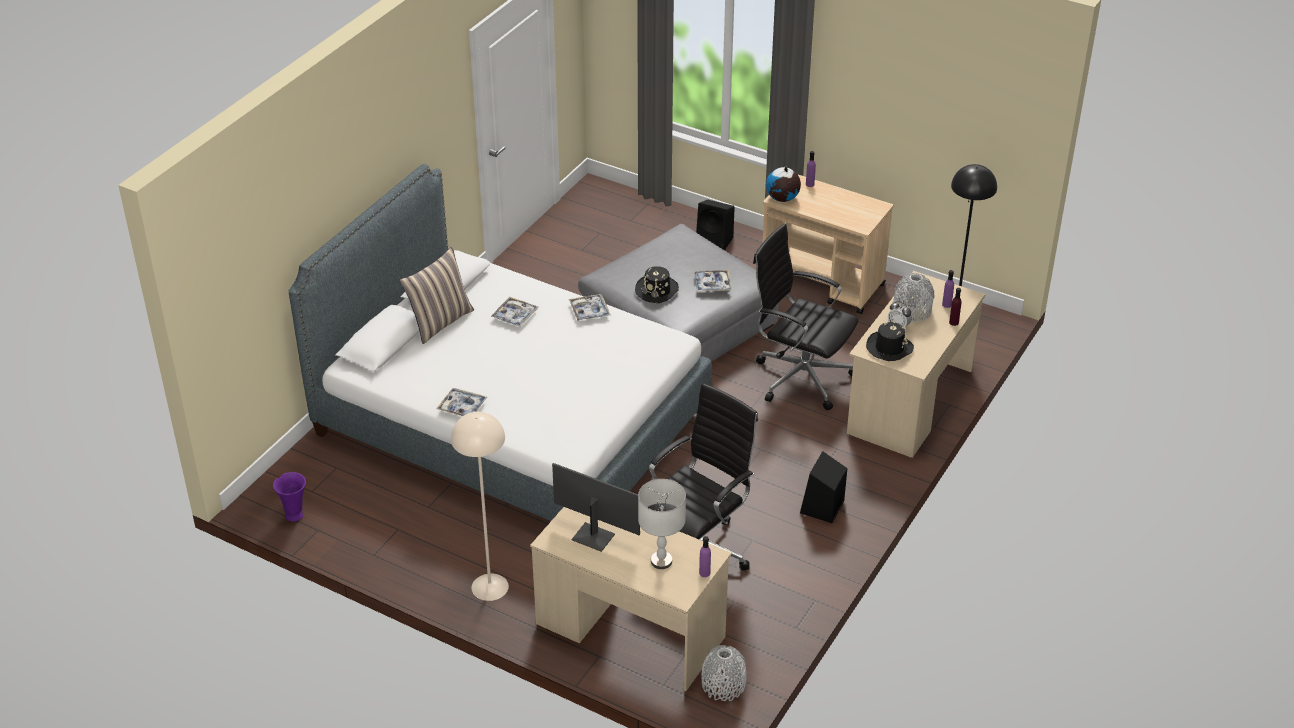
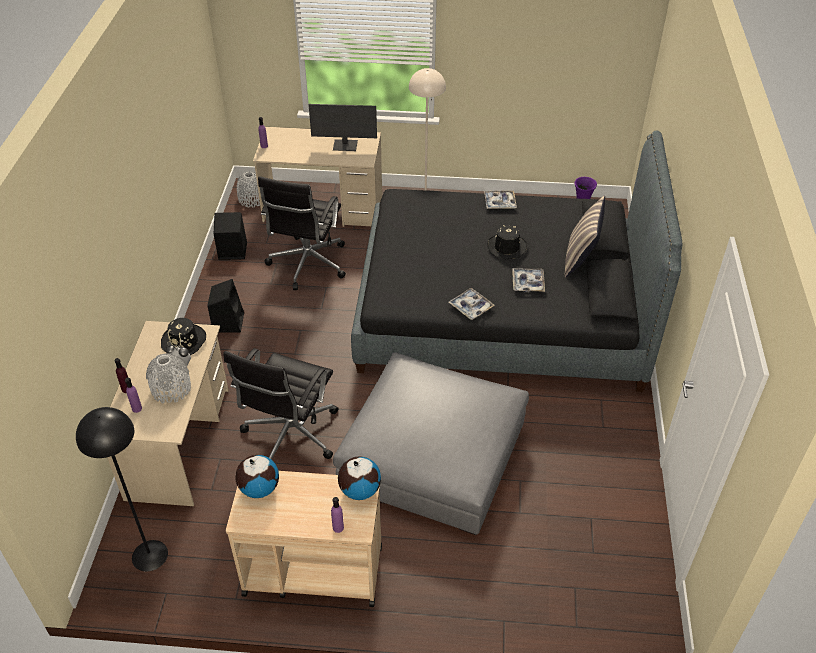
camera: 155 degrees right, 5 degrees up
white bed [289,164,712,521] -> black bed [351,130,682,392]
black hat [635,266,679,303] -> black hat moved to [488,225,527,259]
grey table lamp [638,479,686,569] -> none
tray [694,270,732,291] -> none
black speaker [696,200,735,250] -> black speaker moved to [214,212,247,260]
black office chair [753,224,858,410] -> black office chair turned 105 degrees clockwise [223,348,339,460]
none -> globe [235,455,279,498]

